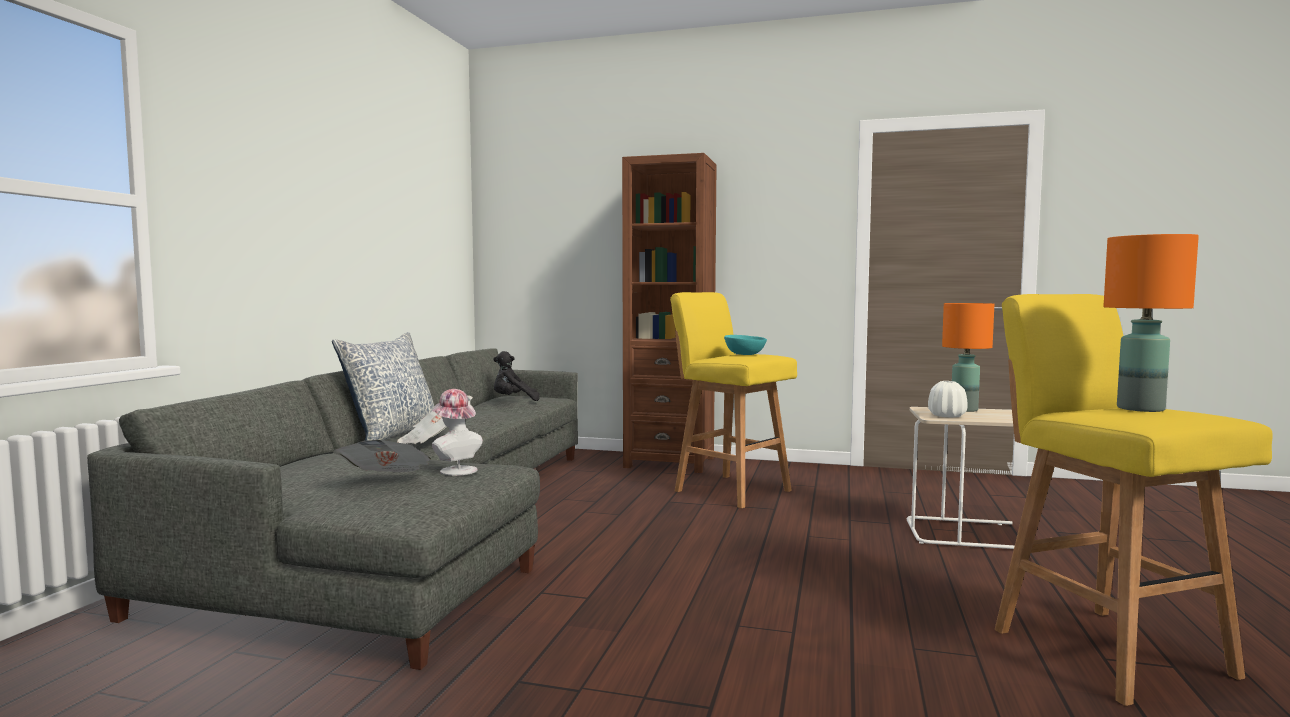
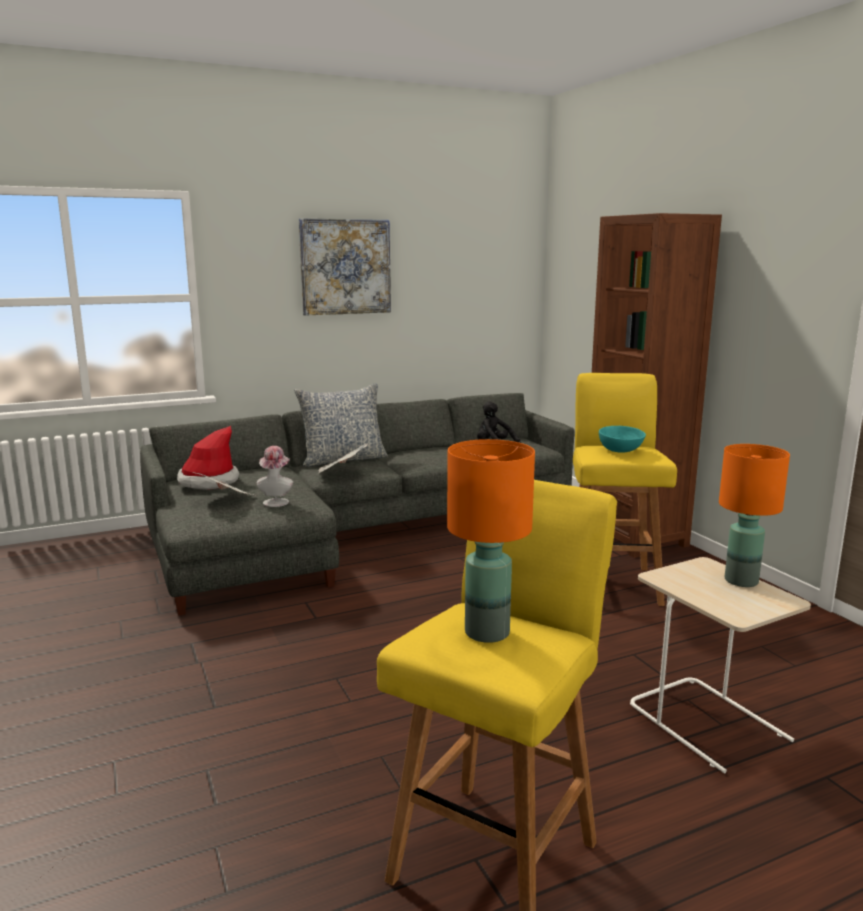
camera: 50 degrees right, 10 degrees up
white vase [928,381,968,418] -> none
none -> hat [177,426,239,490]
none -> picture [299,218,391,316]

